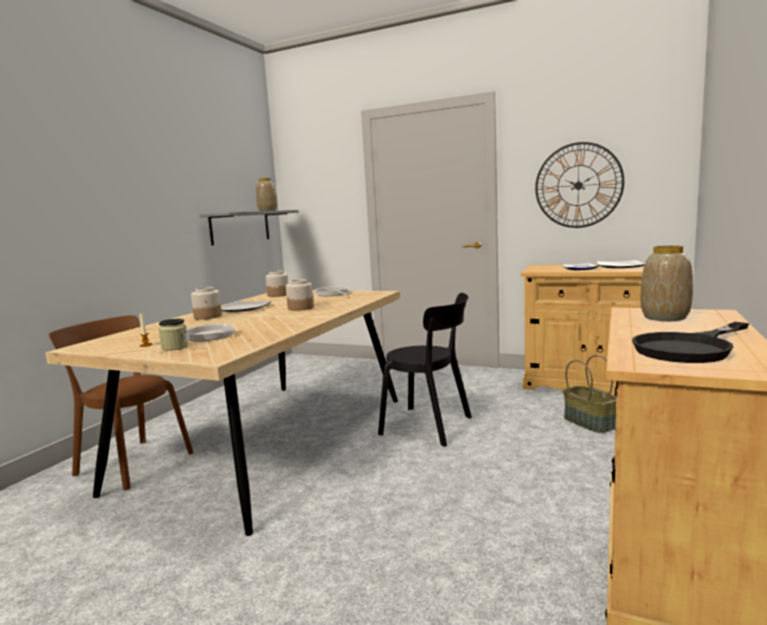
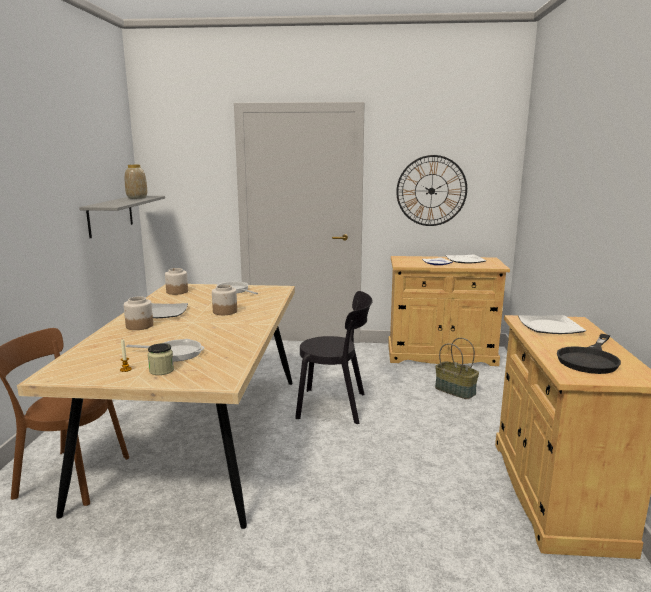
camera: 20 degrees left, 5 degrees up
vase [641,246,693,321] -> plate [518,315,586,334]

